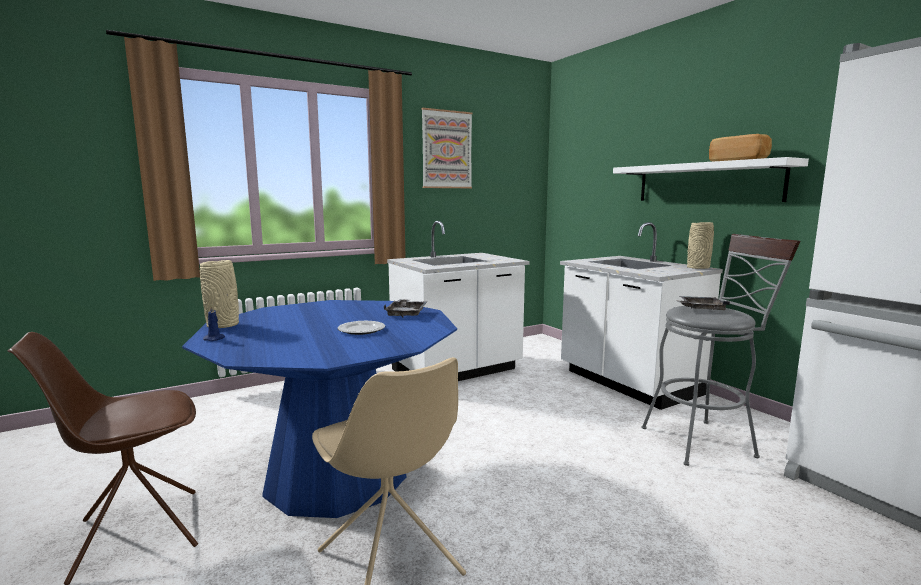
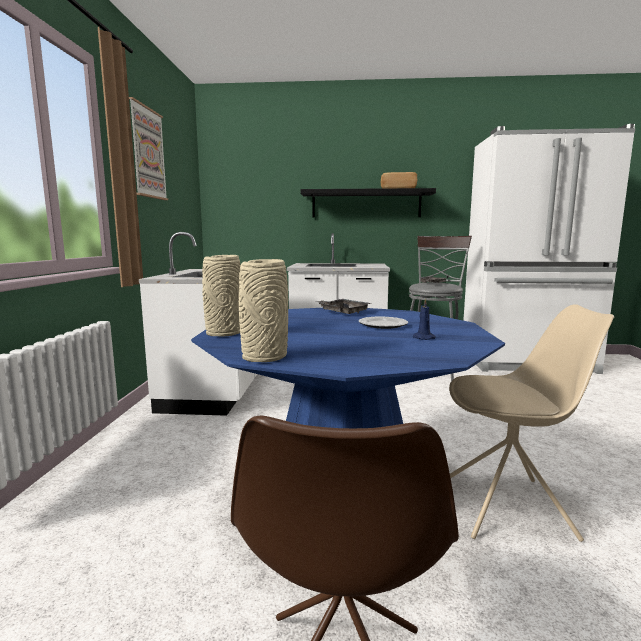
camera: 55 degrees left, 0 degrees up
blue candle [203,305,225,341] -> blue candle moved to [413,298,436,340]
white shelf [613,157,809,202] -> black shelf [300,188,436,218]
beige vase [687,222,714,269] -> beige vase moved to [202,255,241,337]

